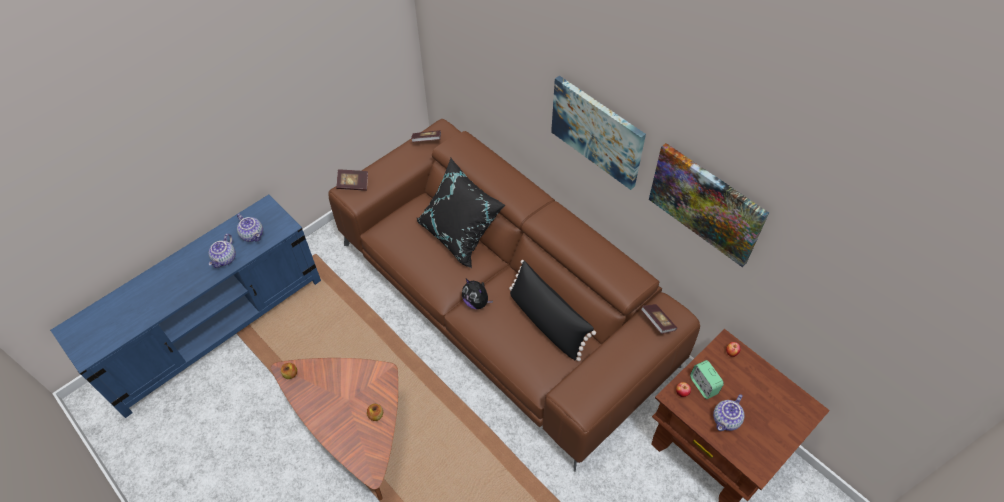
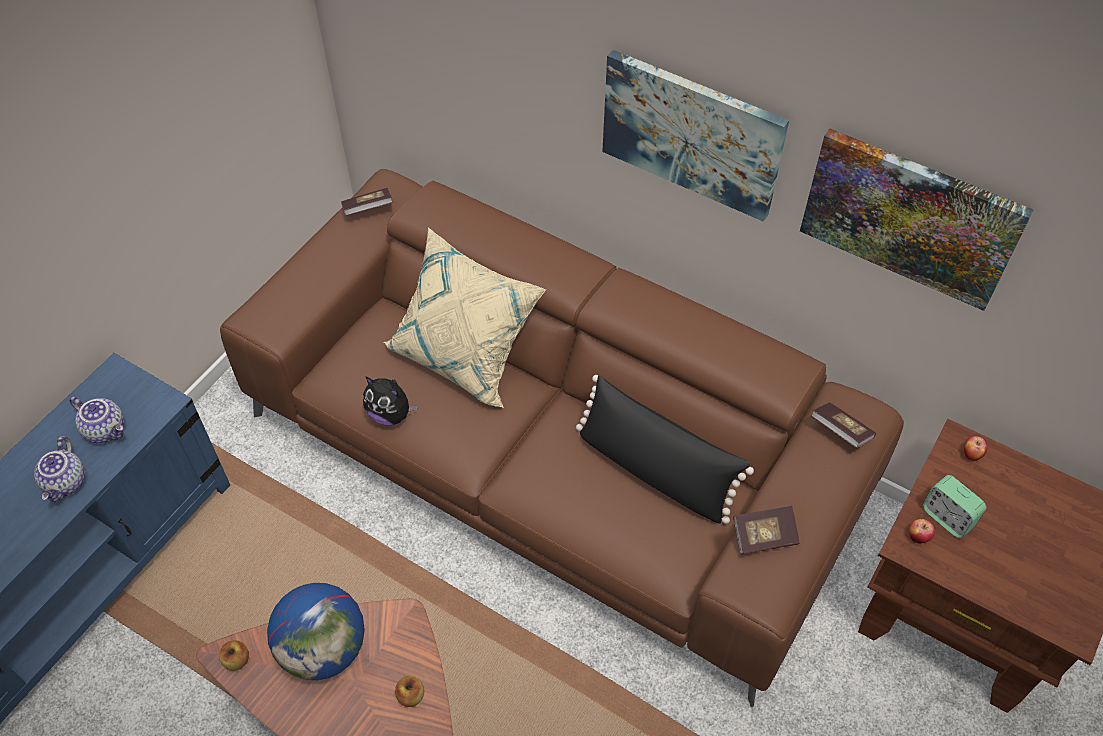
camera: 15 degrees left, 0 degrees up
book [336,169,368,191] -> book moved to [733,505,799,555]
black pillow [416,158,506,268] -> beige pillow [384,227,546,408]
plush toy [462,279,493,309] -> plush toy moved to [363,376,418,425]
teapot [713,394,744,431] -> none
none -> globe [267,583,365,680]

